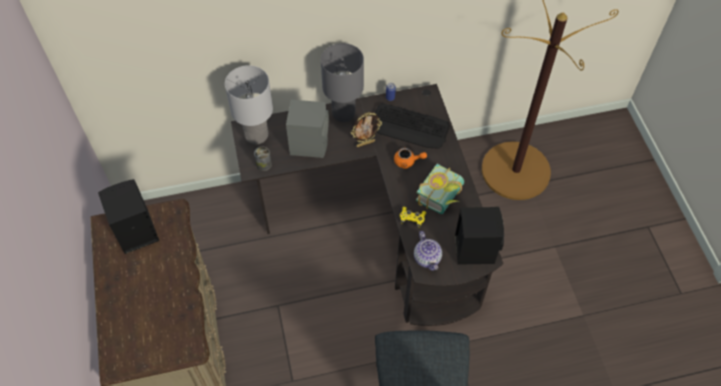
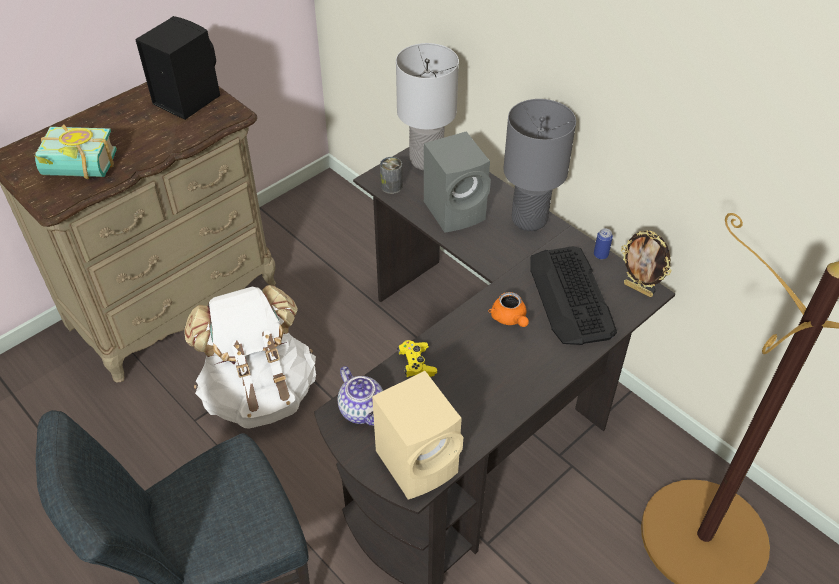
camera: 60 degrees right, 10 degrees down
picture frame [351,112,382,147] -> picture frame moved to [621,230,671,297]
teapot [414,231,442,271] -> teapot turned 75 degrees counterclockwise [337,366,383,426]
book [416,164,464,214] -> book moved to [33,124,117,179]
black speaker [455,207,504,265] -> beige speaker [372,371,463,499]
none -> white backpack [184,285,316,428]

